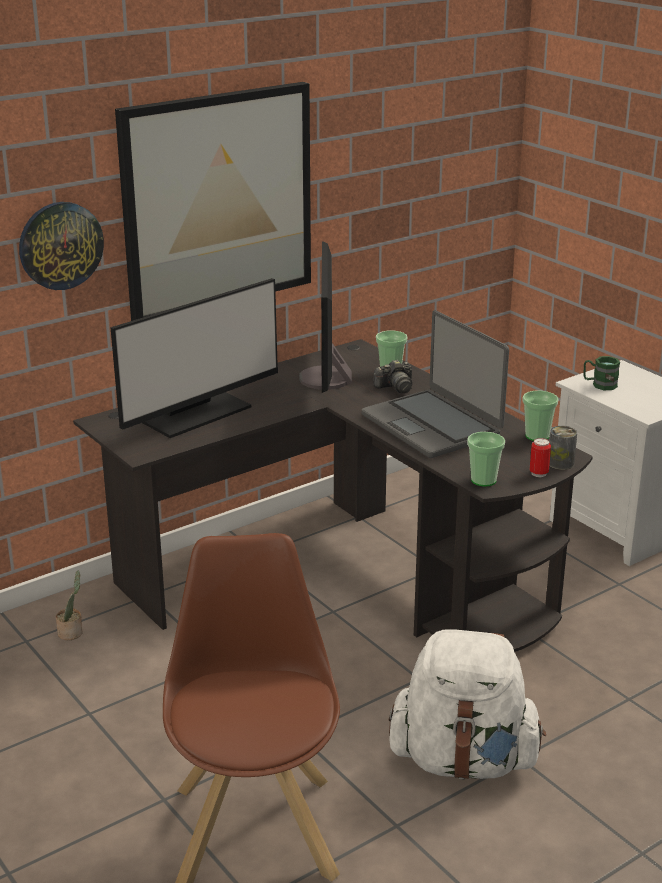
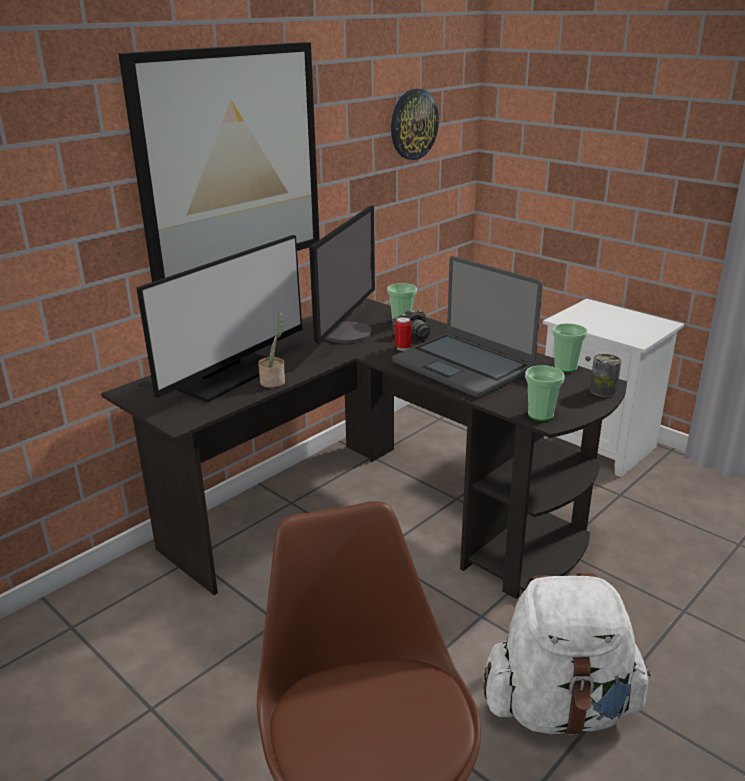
camera: 10 degrees left, 0 degrees up
wall clock [19,202,104,290] -> wall clock moved to [391,89,439,160]
potted plant [56,571,83,640] -> potted plant moved to [258,312,285,388]
monitor [299,241,352,393] -> monitor turned 150 degrees counterclockwise [309,205,375,344]
can [530,438,551,477] -> can moved to [395,317,412,351]
green mug [583,356,620,390] -> none

